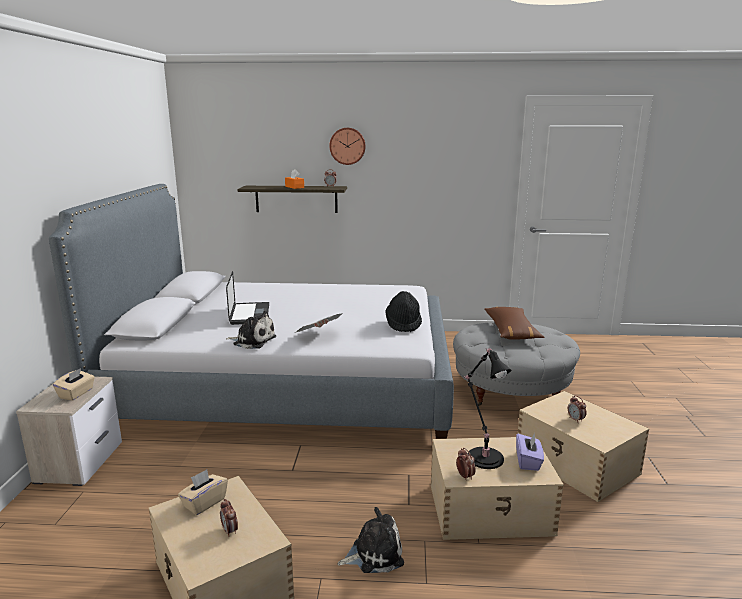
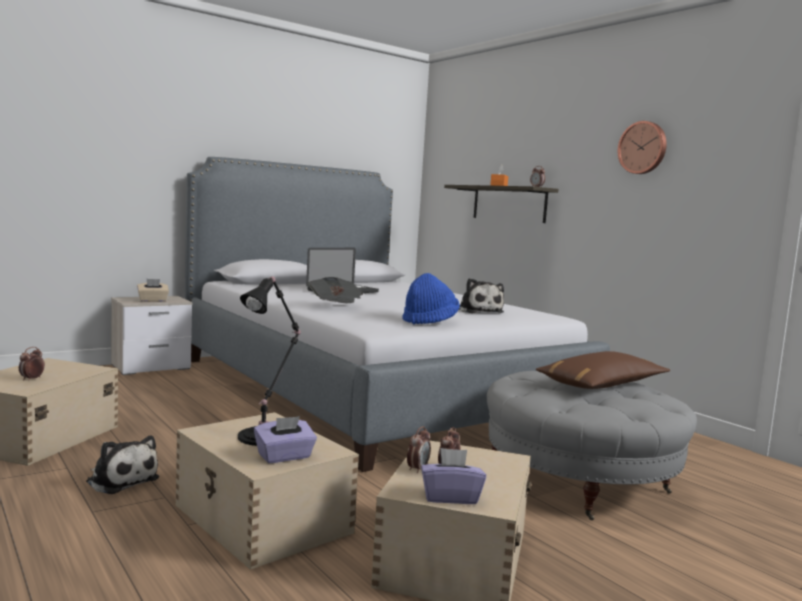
camera: 50 degrees right, 10 degrees down
beige tissue box [178,469,228,515] -> none
plush toy [226,311,276,349] -> plush toy moved to [459,278,504,313]
wall clock [329,128,366,165] -> wall clock moved to [618,121,667,174]
black hat [385,291,422,332] -> blue hat [402,273,460,324]
alarm clock [456,448,476,480] -> alarm clock moved to [407,426,431,473]
none -> purple tissue box [421,448,486,504]

